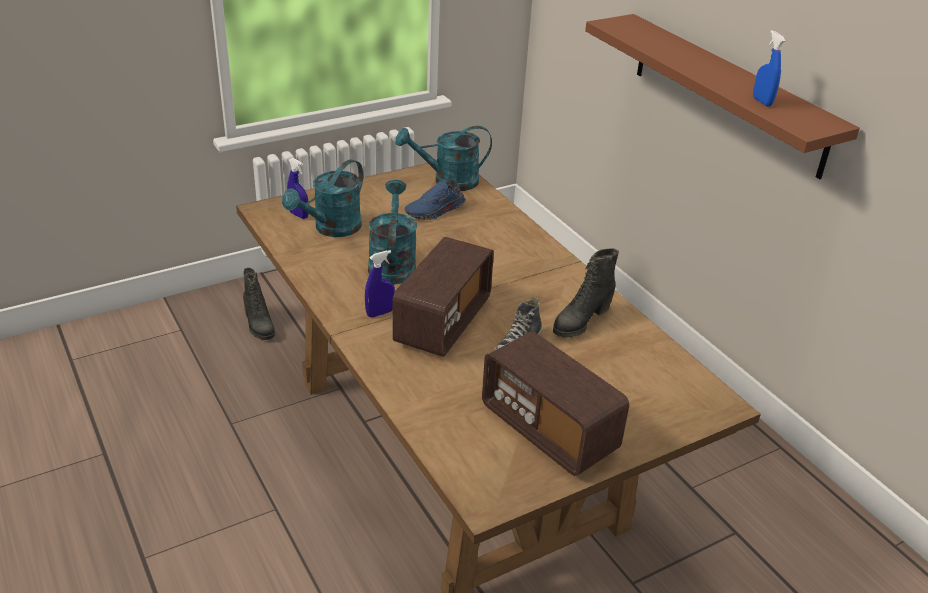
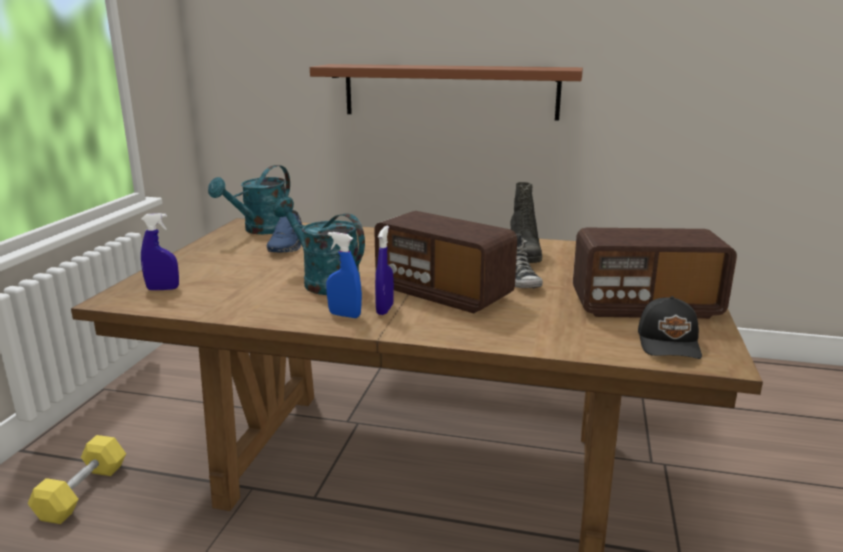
camera: 45 degrees left, 15 degrees down
black boot [243,268,275,340] -> yellow dumbbell [28,435,126,524]
turquoise watering can [282,159,363,237] -> none
radio [392,237,494,357] -> radio turned 150 degrees clockwise [374,211,517,313]
blue spray bottle [753,30,785,107] -> blue spray bottle moved to [326,232,362,318]
none -> black cap [638,296,702,359]

